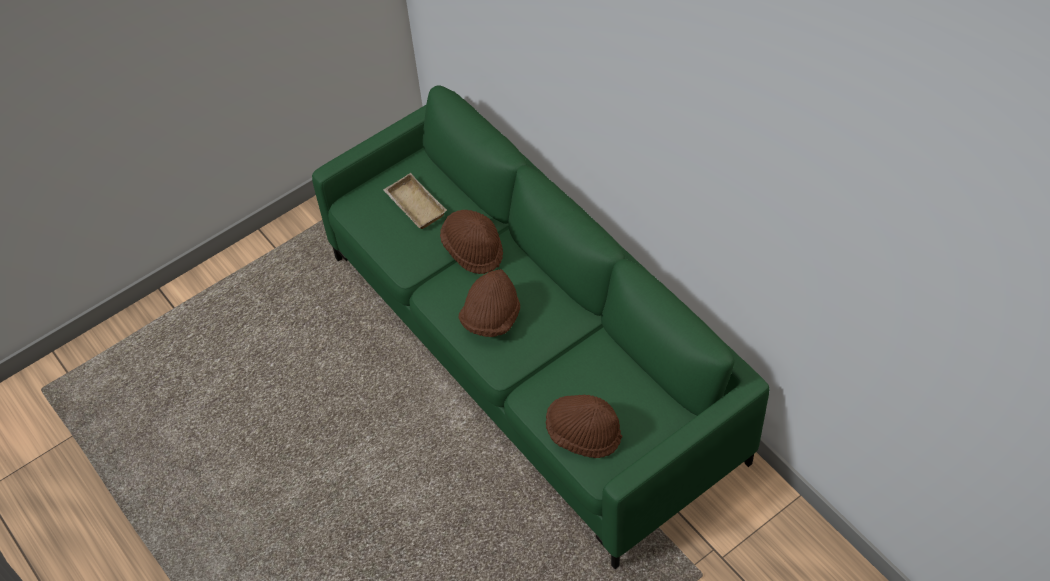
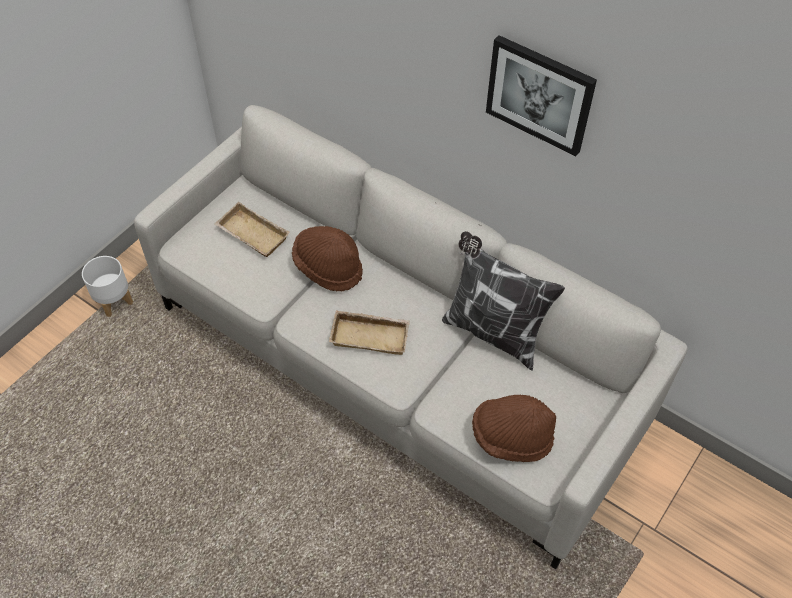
camera: 20 degrees left, 0 degrees up
green sofa [312,85,769,569] -> grey sofa [134,105,688,569]
brown hat [458,269,520,337] -> beige tray [329,310,410,355]
none -> white planter [82,256,133,317]
none -> pillow [442,231,565,370]
none -> picture [486,35,597,156]

